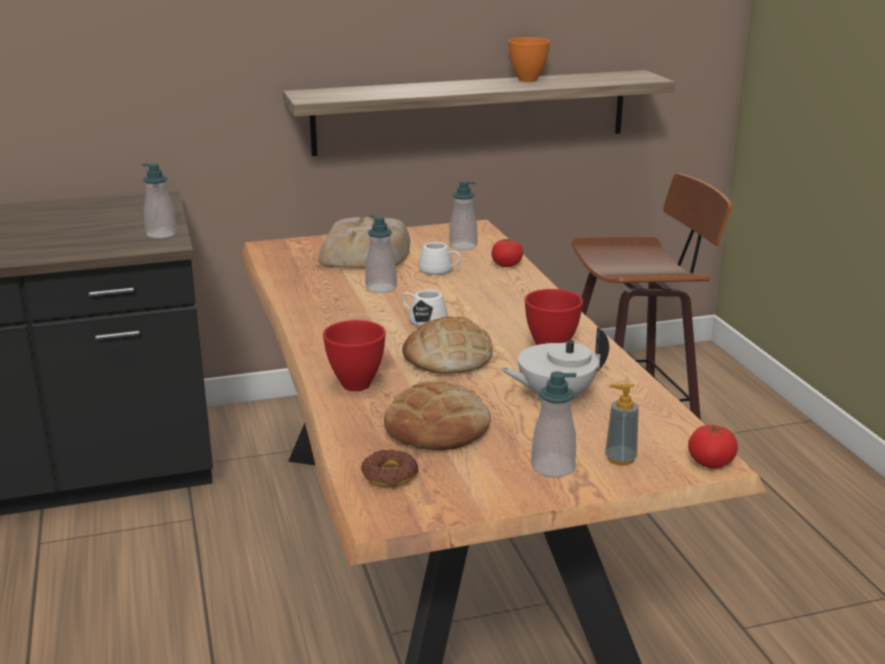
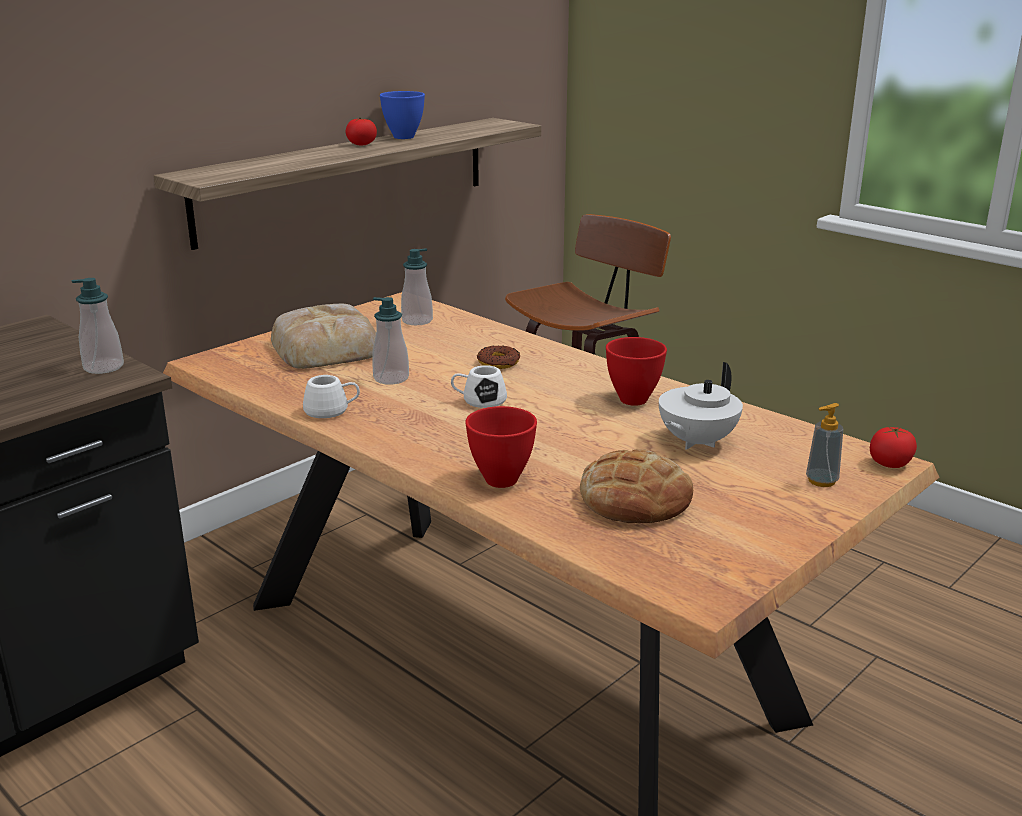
camera: 30 degrees left, 0 degrees up
donut [361,449,419,487] -> donut moved to [477,345,520,369]
bread [402,316,493,374] -> none
white mug [418,242,461,275] -> white mug moved to [303,375,360,418]
tomato [491,239,523,267] -> tomato moved to [346,118,377,146]
orange bowl [508,37,550,82] -> blue bowl [380,91,425,139]
soap dispenser [531,371,577,478] -> none

